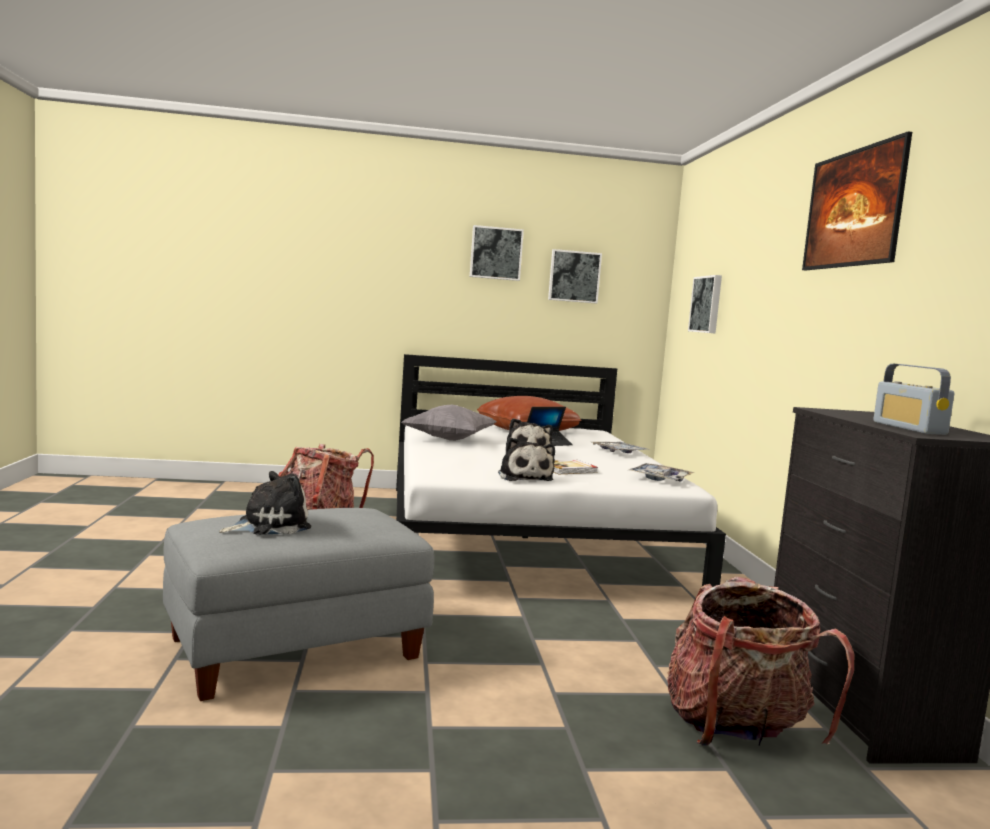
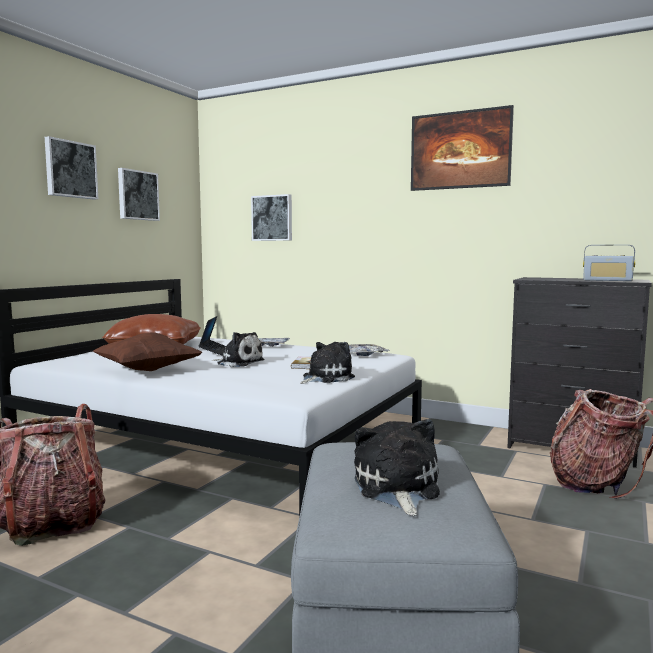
camera: 55 degrees left, 0 degrees up
grey pillow [402,405,497,441] -> brown pillow [93,332,202,371]
plush toy [498,437,555,481] -> plush toy turned 60 degrees counterclockwise [300,342,355,384]

